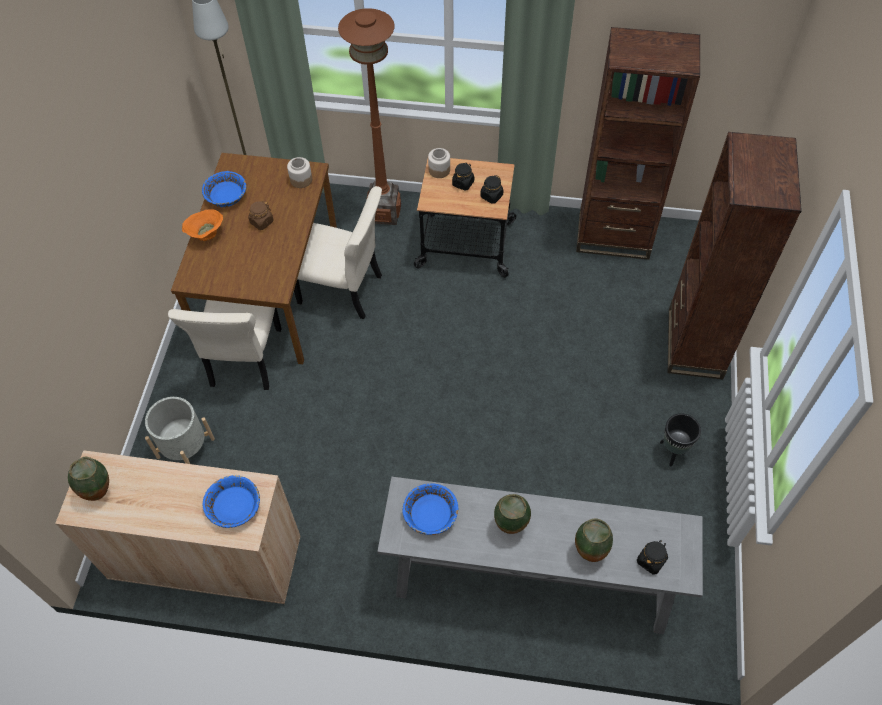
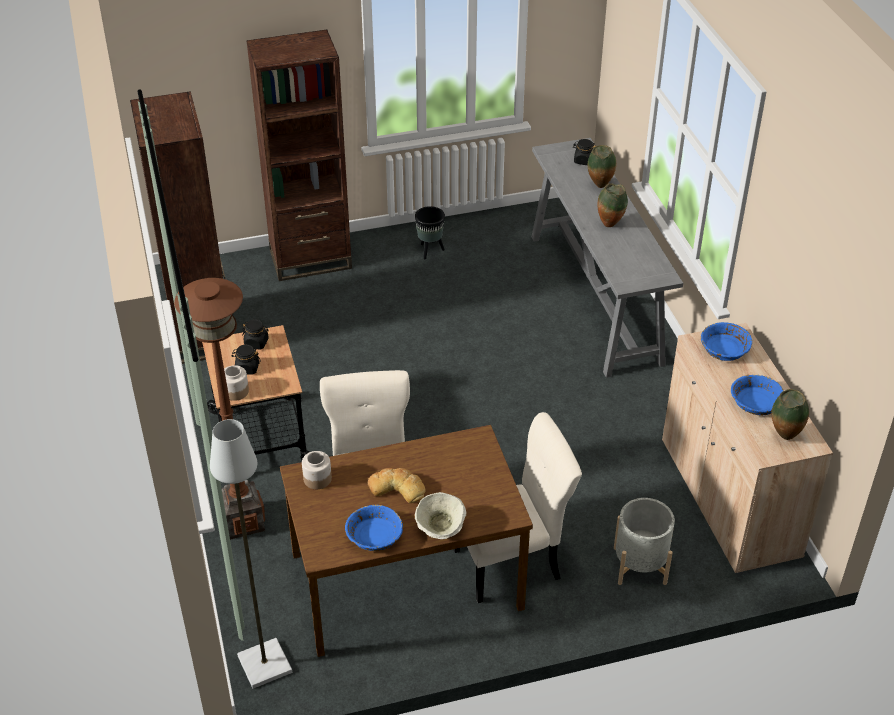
camera: 115 degrees left, 15 degrees down
orange bowl [182,209,223,241] -> beige bowl [415,492,466,539]
brown jar [248,201,273,230] -> bread [368,468,426,503]
blue bowl [402,484,458,535] -> blue bowl moved to [731,375,784,415]

